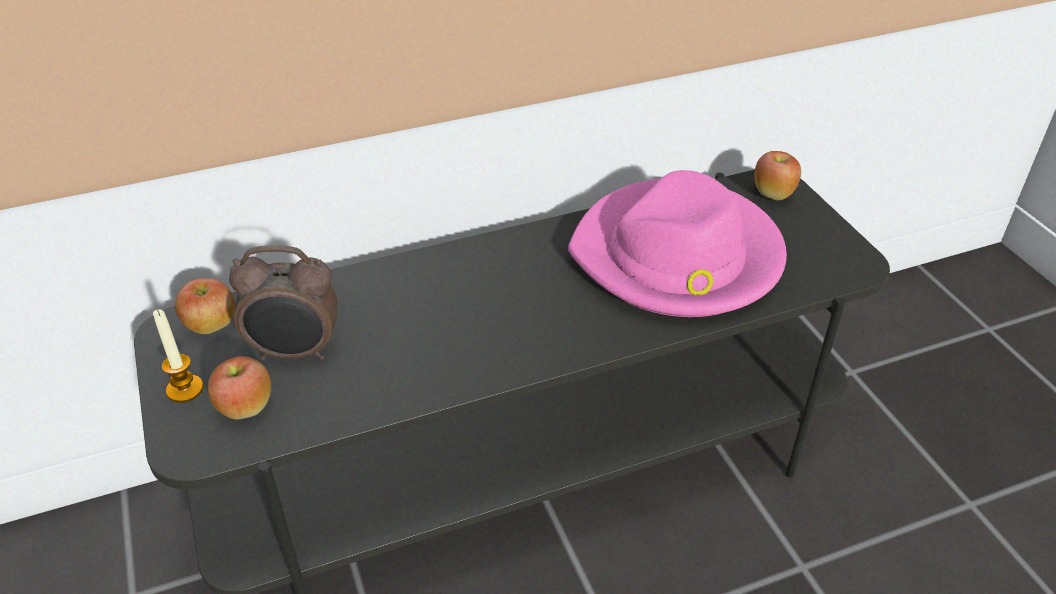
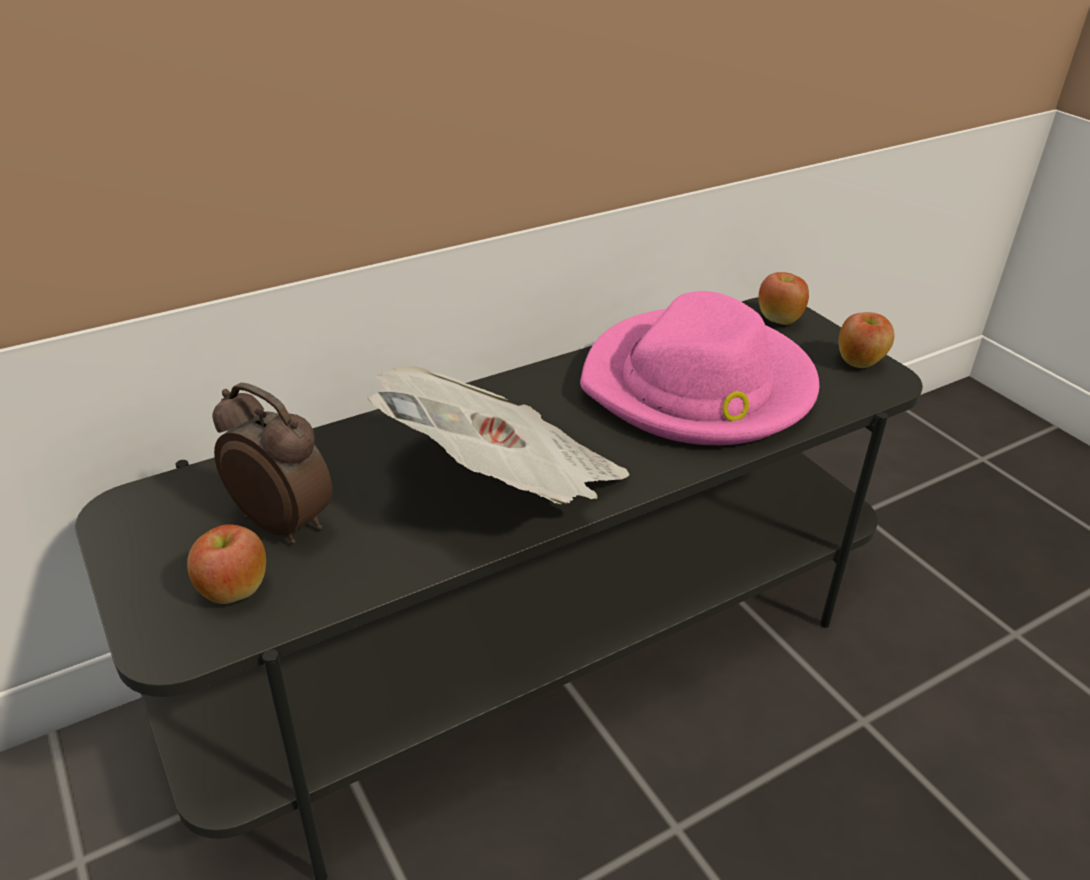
camera: 10 degrees left, 5 degrees down
candle [153,309,204,403] -> none
apple [175,278,235,334] -> apple moved to [839,312,894,368]
alarm clock [229,245,337,360] -> alarm clock turned 135 degrees counterclockwise [212,383,332,544]
none -> newspaper [368,366,630,505]

